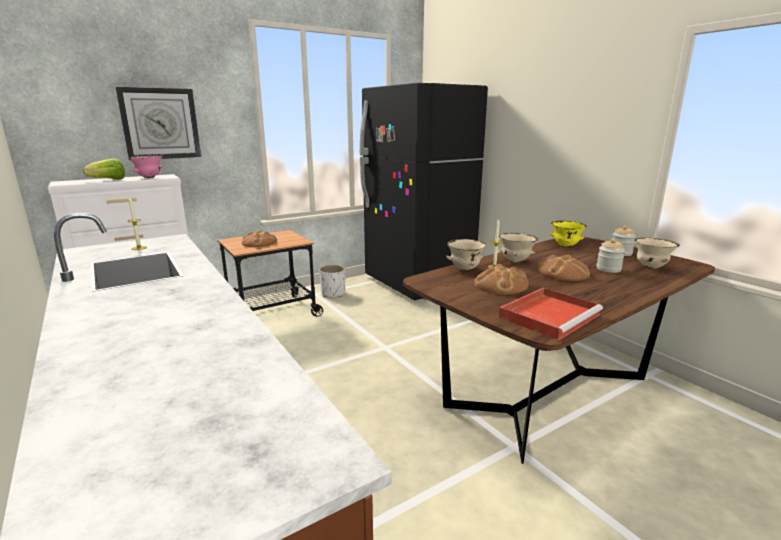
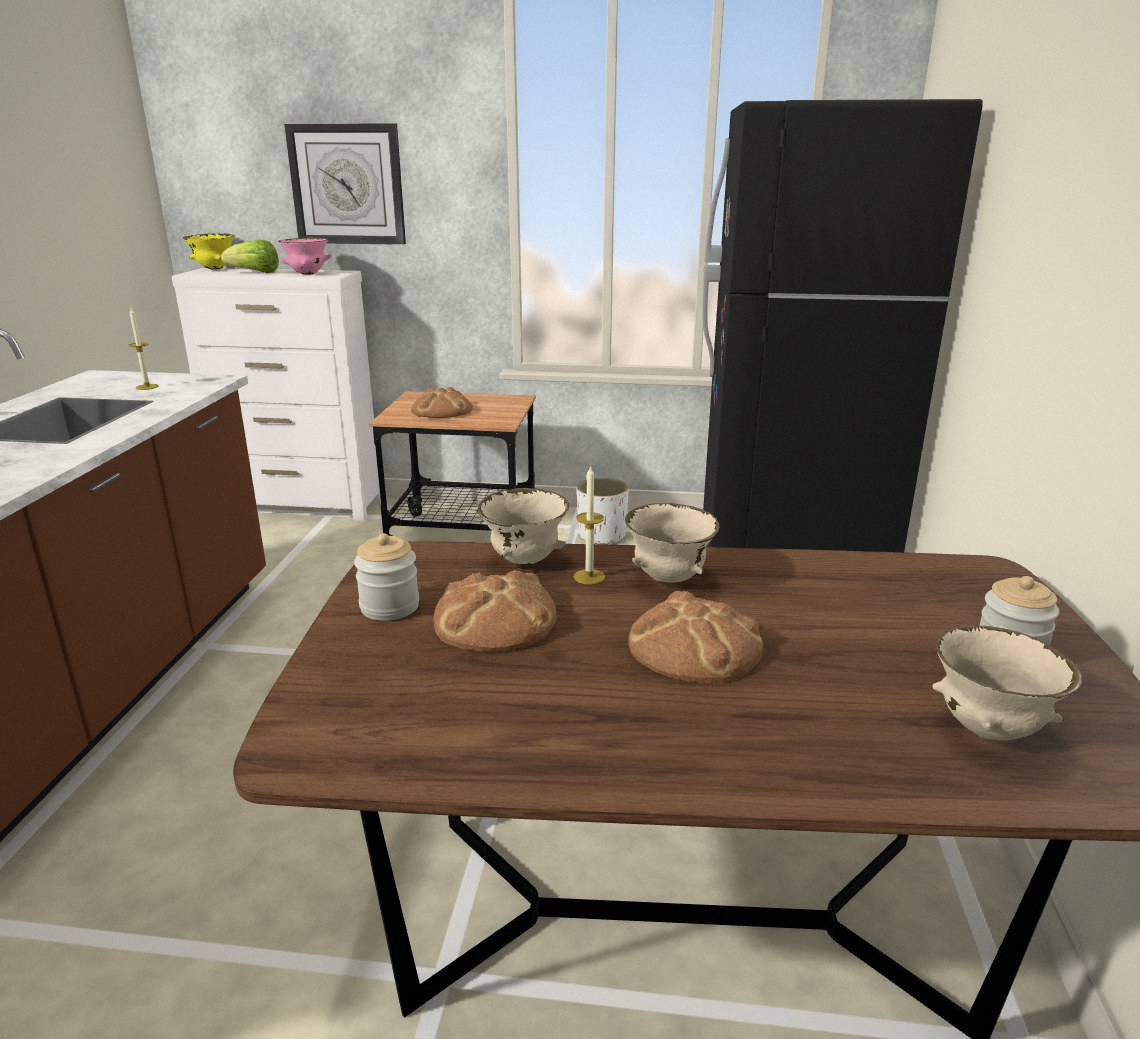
camera: 40 degrees right, 5 degrees up
red tray [499,288,603,340] -> none
yellow bowl [549,221,586,247] -> yellow bowl moved to [183,233,234,269]
jar [596,239,625,273] -> jar moved to [354,533,419,621]

